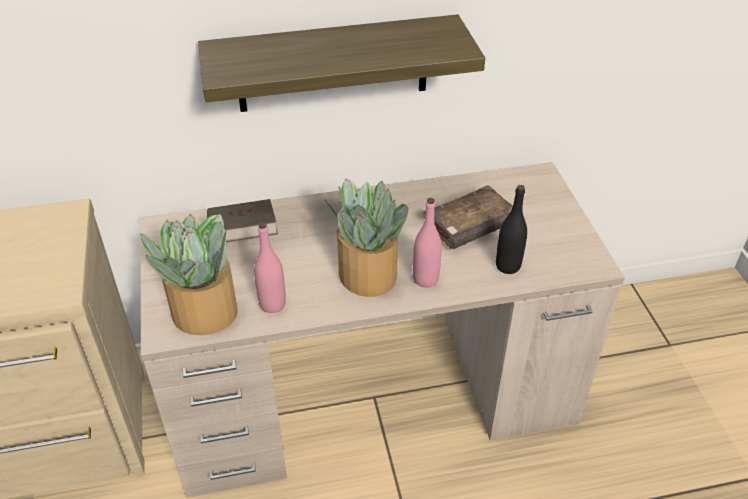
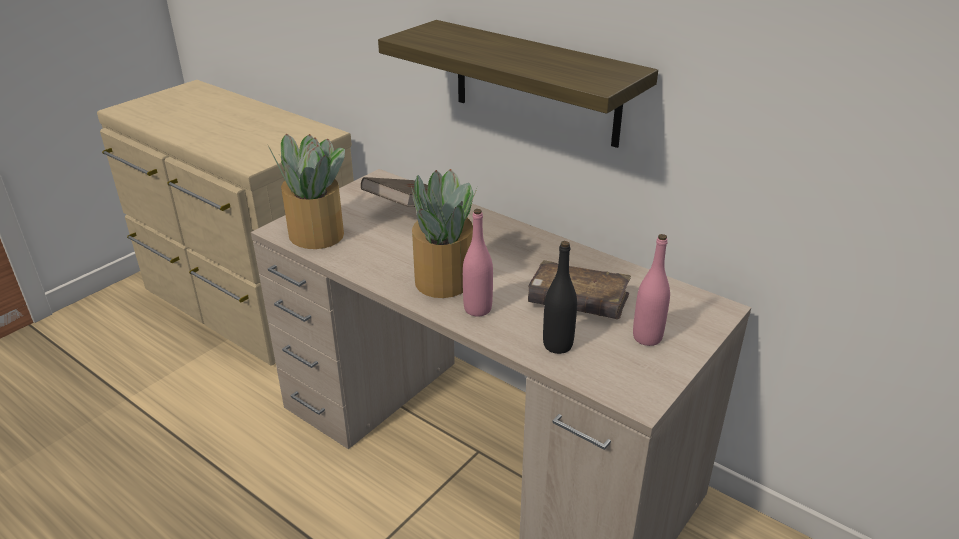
camera: 50 degrees right, 10 degrees down
pink bottle [254,222,286,313] -> pink bottle moved to [633,234,670,346]

